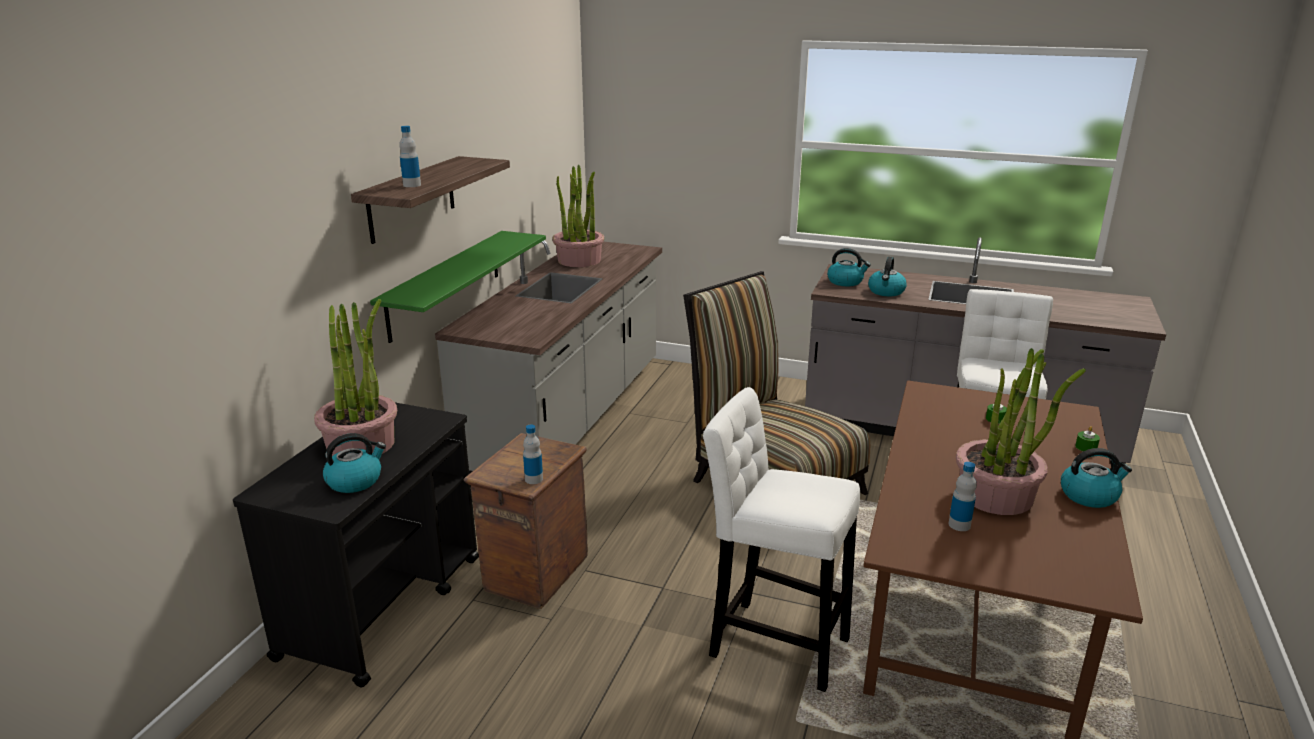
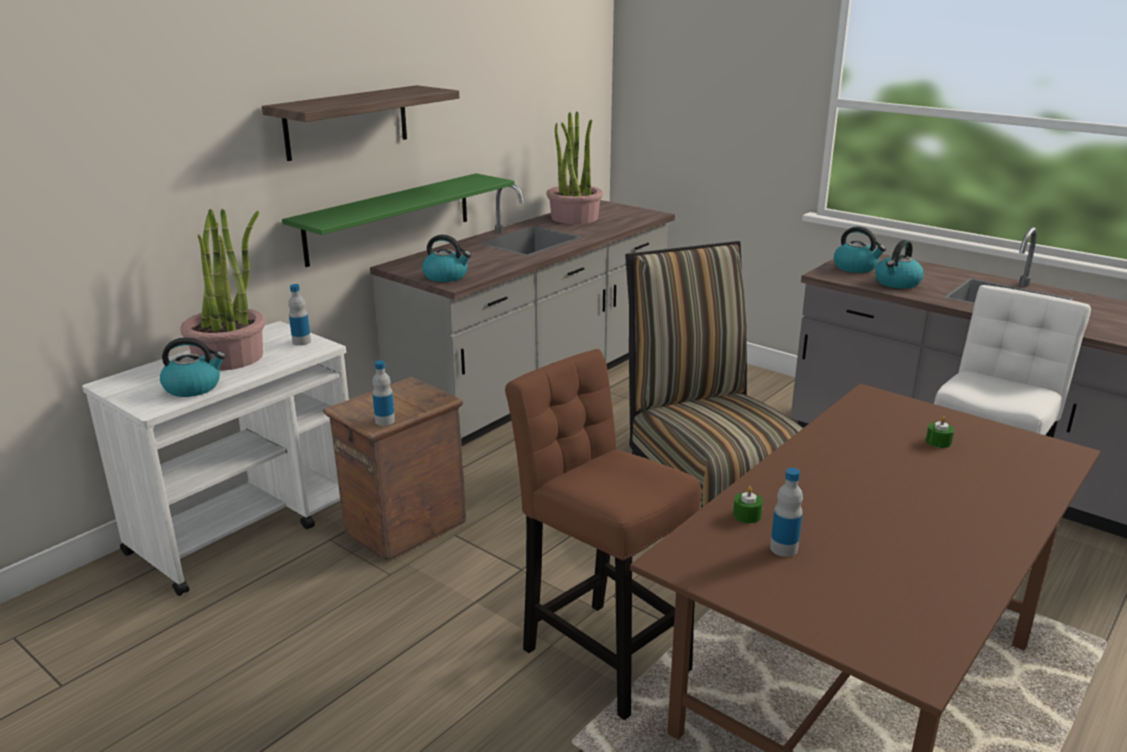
camera: 20 degrees right, 0 degrees up
black cart [233,403,479,688] -> white cart [82,321,349,596]
bottle [399,126,421,187] -> bottle moved to [288,284,311,346]
white stool [703,387,860,692] -> brown stool [505,349,701,720]
potted plant [956,348,1086,515] -> none
kettle [1061,448,1132,508] -> kettle moved to [422,235,471,282]
green candle [1075,426,1100,451] -> green candle moved to [733,486,763,523]

